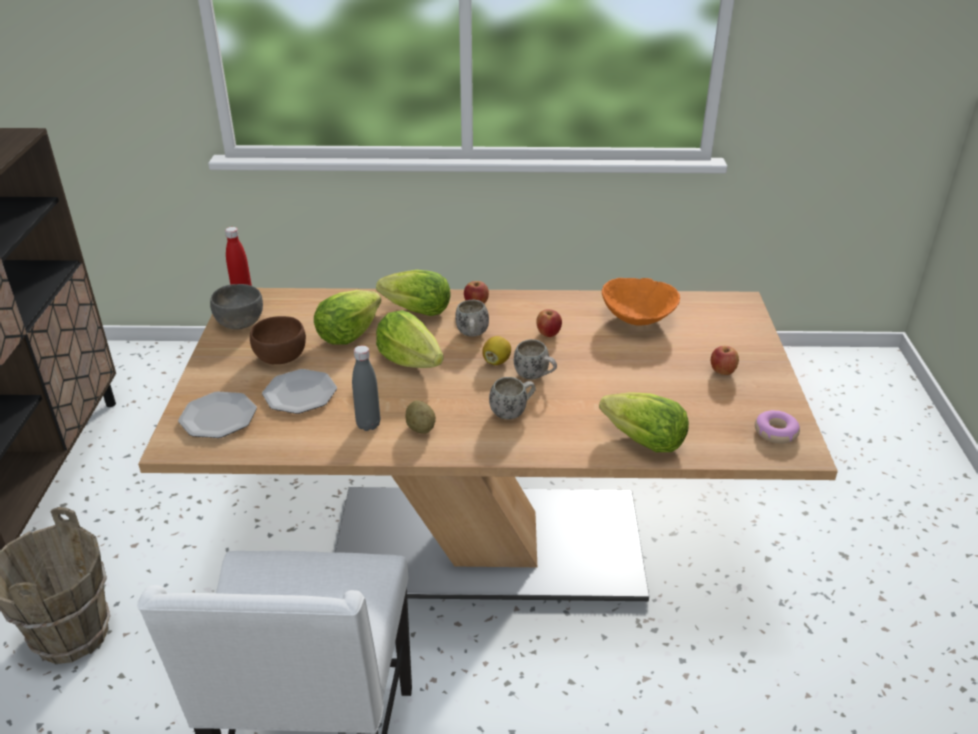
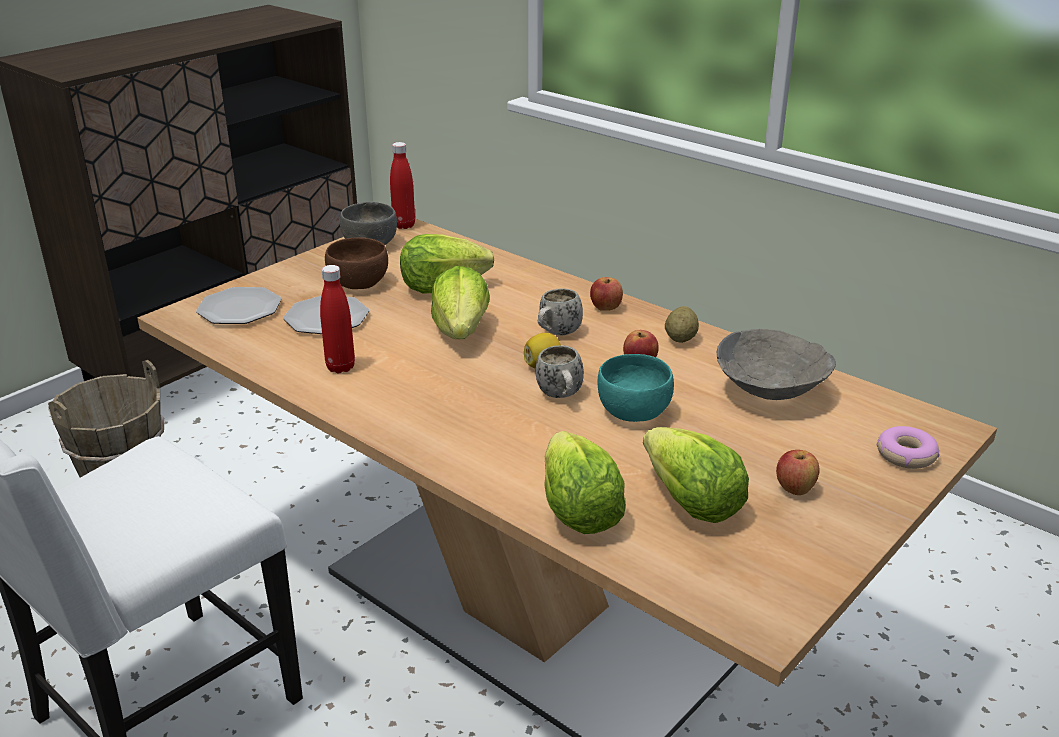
camera: 40 degrees right, 5 degrees down
grey bottle [352,345,380,431] -> red bottle [320,265,355,373]
lettuce [376,270,451,316] -> lettuce moved to [643,427,749,523]
potato [405,400,436,434] -> potato moved to [665,306,699,343]
white mug [489,377,536,419] -> none
orange bowl [602,278,680,325] -> grey bowl [717,329,836,400]
donut [755,410,800,444] -> donut moved to [877,426,939,469]
none -> turquoise bowl [598,354,674,422]

